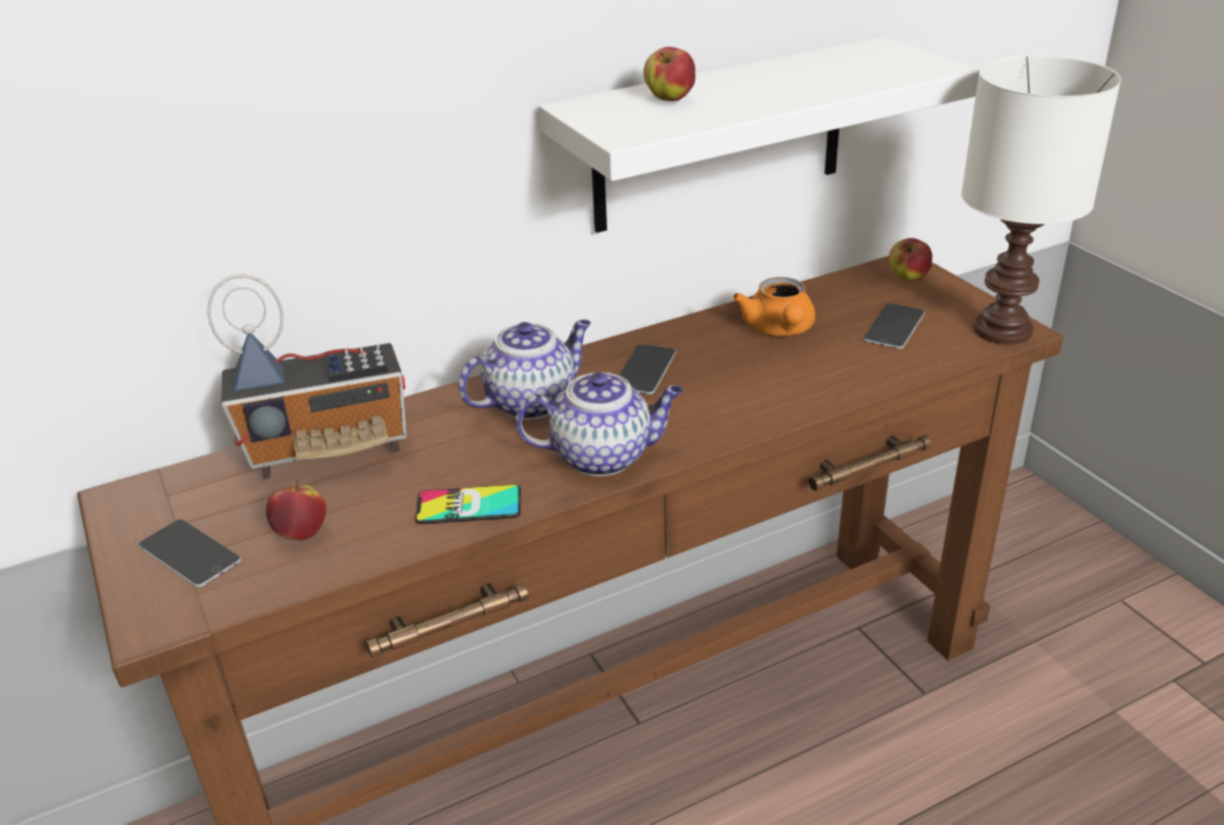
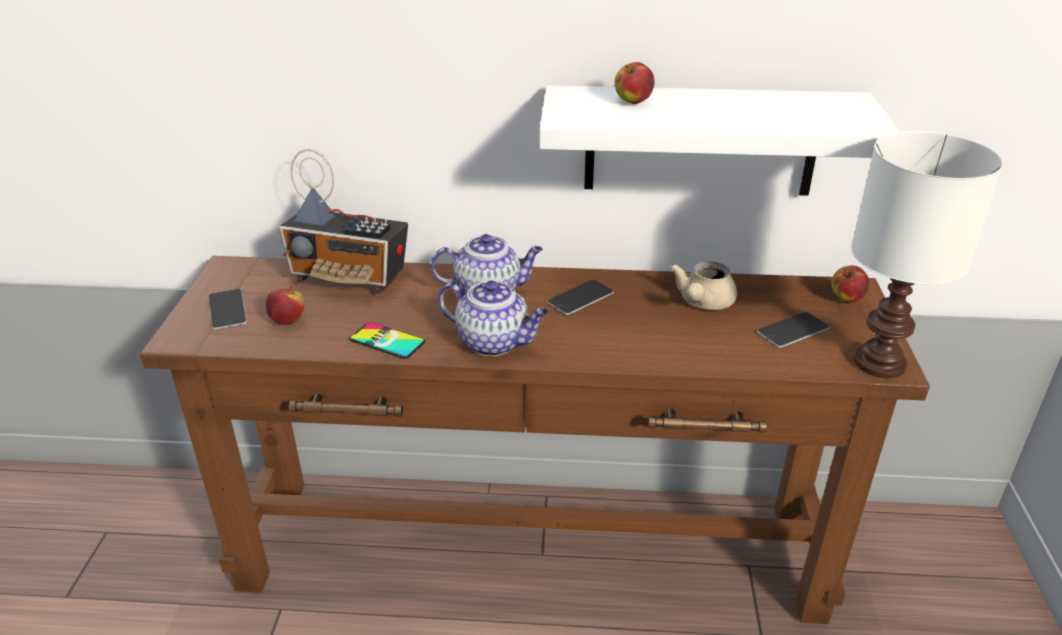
camera: 30 degrees right, 0 degrees up
orange teapot [733,277,815,336] -> beige teapot [670,261,737,310]

